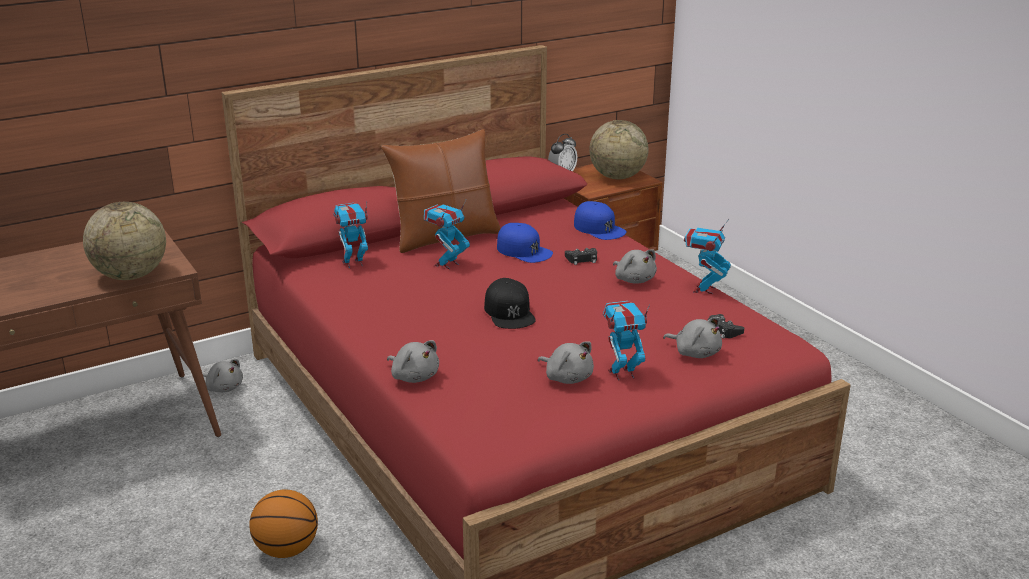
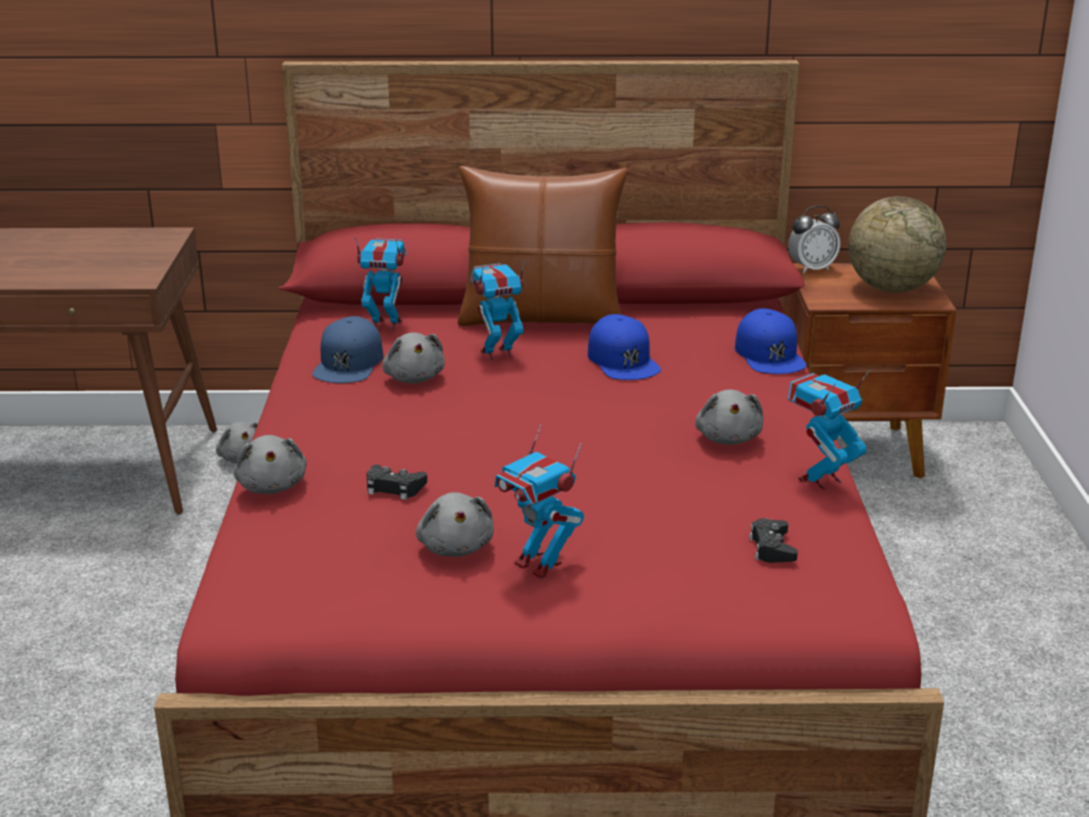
camera: 30 degrees right, 0 degrees up
globe [83,202,166,280] -> none
basketball [249,489,318,558] -> none
black cap [484,278,536,329] -> none
black game controller [565,248,597,265] -> black game controller moved to [366,465,427,500]
toy robot [603,301,650,381] -> toy robot turned 150 degrees counterclockwise [495,425,584,579]
grey plush toy [663,317,722,358] -> grey plush toy moved to [382,333,445,383]
none -> blue cap [312,316,384,383]

